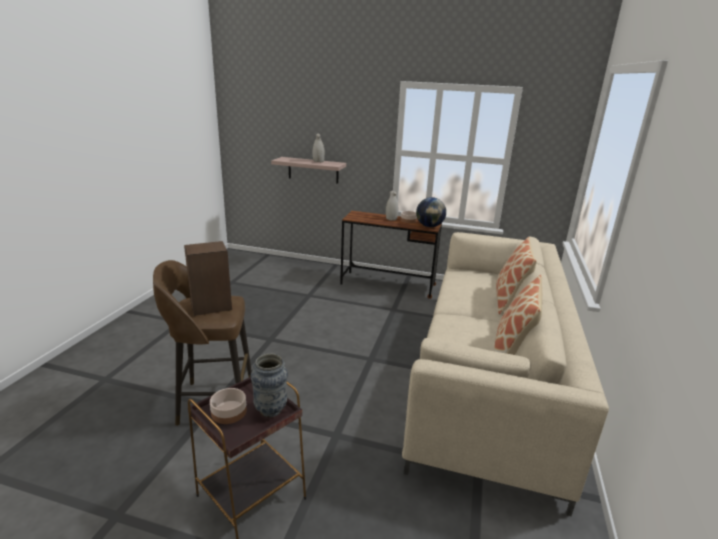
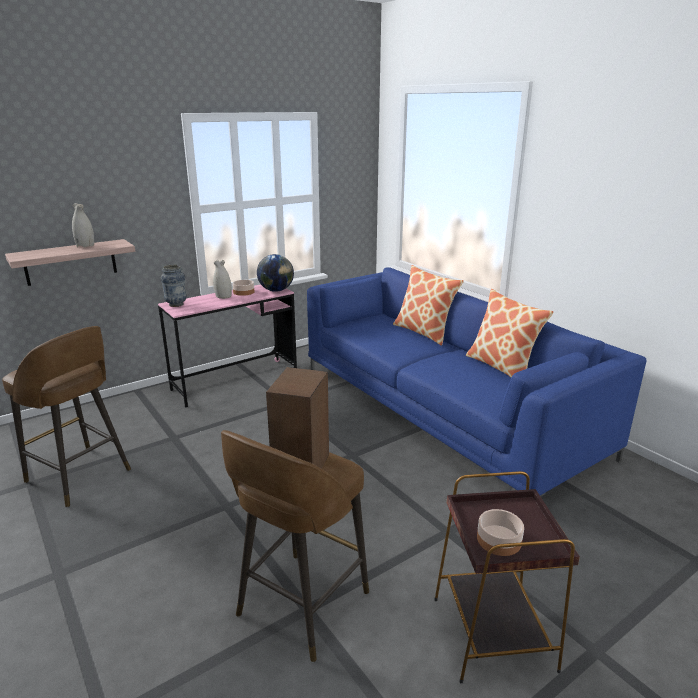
camera: 50 degrees left, 0 degrees up
vase [251,354,288,417] -> vase moved to [161,265,187,307]
brown desk [340,211,442,299] -> pink desk [158,284,297,407]
beige sofa [402,232,609,516] -> blue sofa [307,267,646,497]
none -> brown stool [2,326,131,507]

